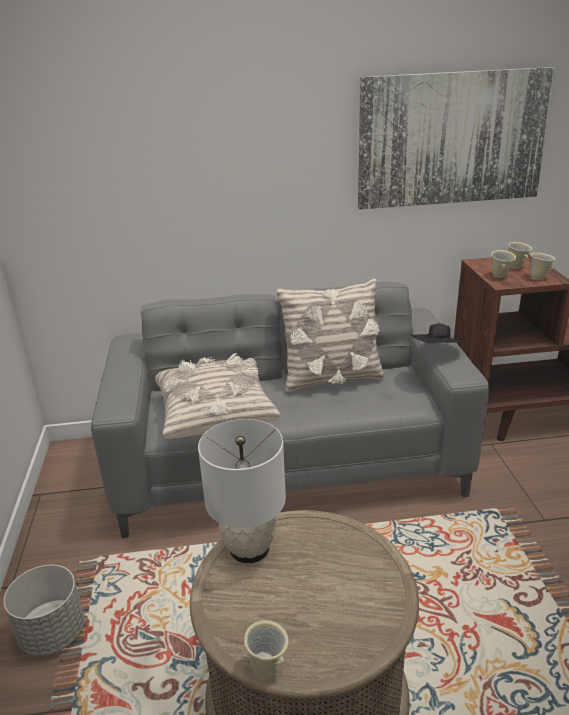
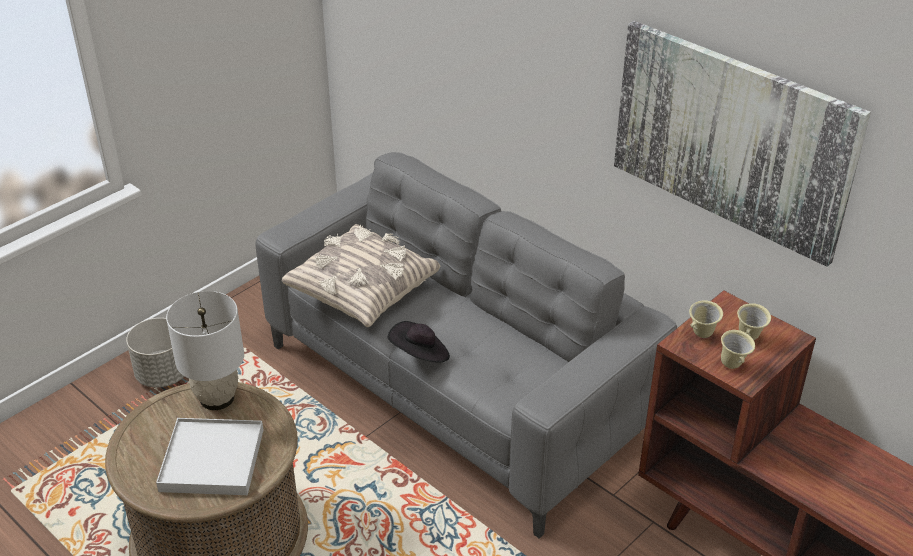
camera: 50 degrees right, 10 degrees up
beige mug [244,620,289,675] -> none
beige pillow [276,279,384,392] -> none
black hat [411,323,466,343] -> black hat moved to [388,321,450,363]
none -> white tray [156,418,263,495]

